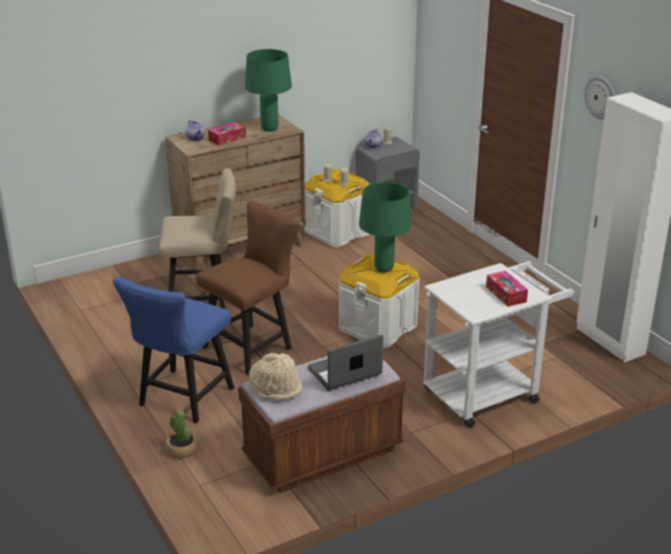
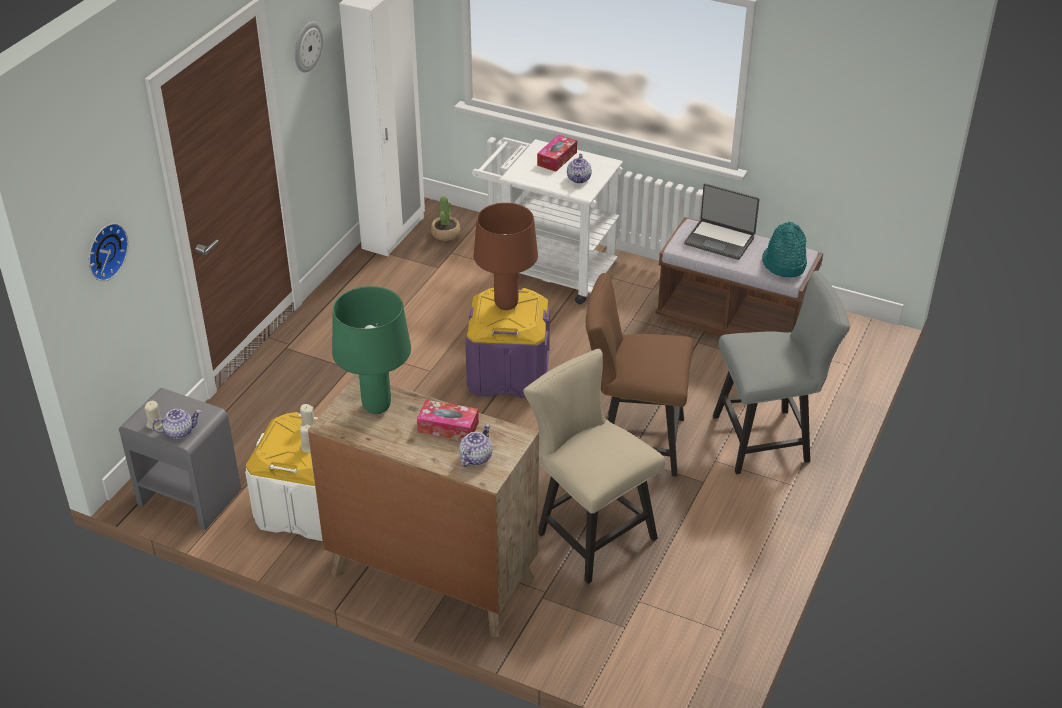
camera: 125 degrees left, 10 degrees up
blue chair [113,277,235,423] -> grey chair [713,271,850,474]
potted plant [165,410,198,458] -> potted plant moved to [431,196,460,241]
beige hat [249,353,302,401] -> turquoise hat [762,222,807,277]
white storage box [339,254,420,348] -> purple storage box [465,288,550,398]
green table lamp [359,182,412,272] -> brown table lamp [474,203,538,310]
none -> wall clock [89,223,128,281]
none -> teapot [567,154,592,183]

